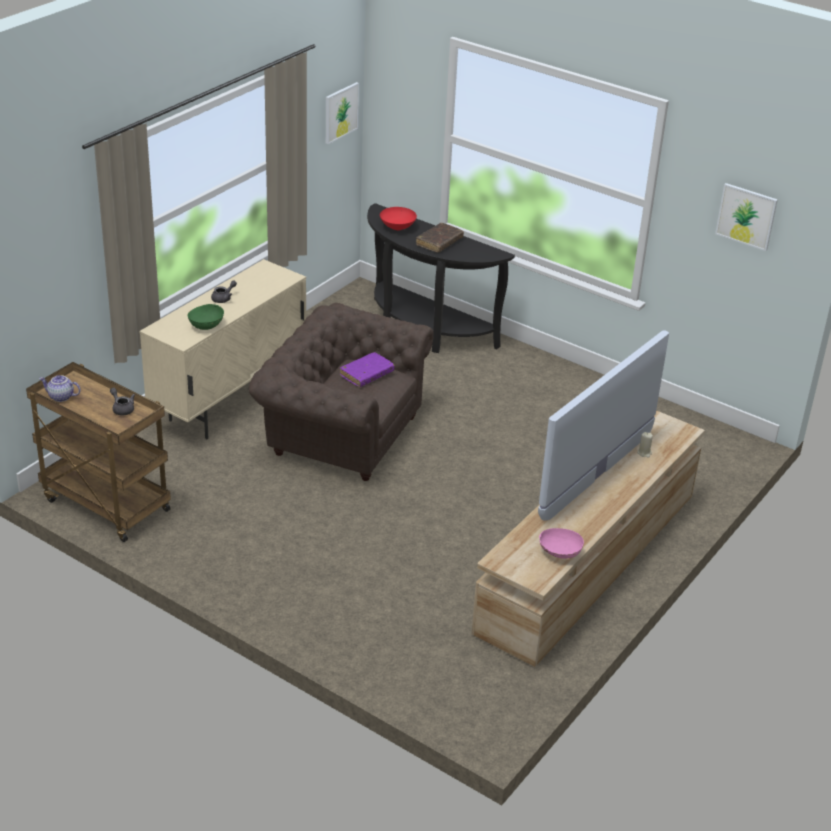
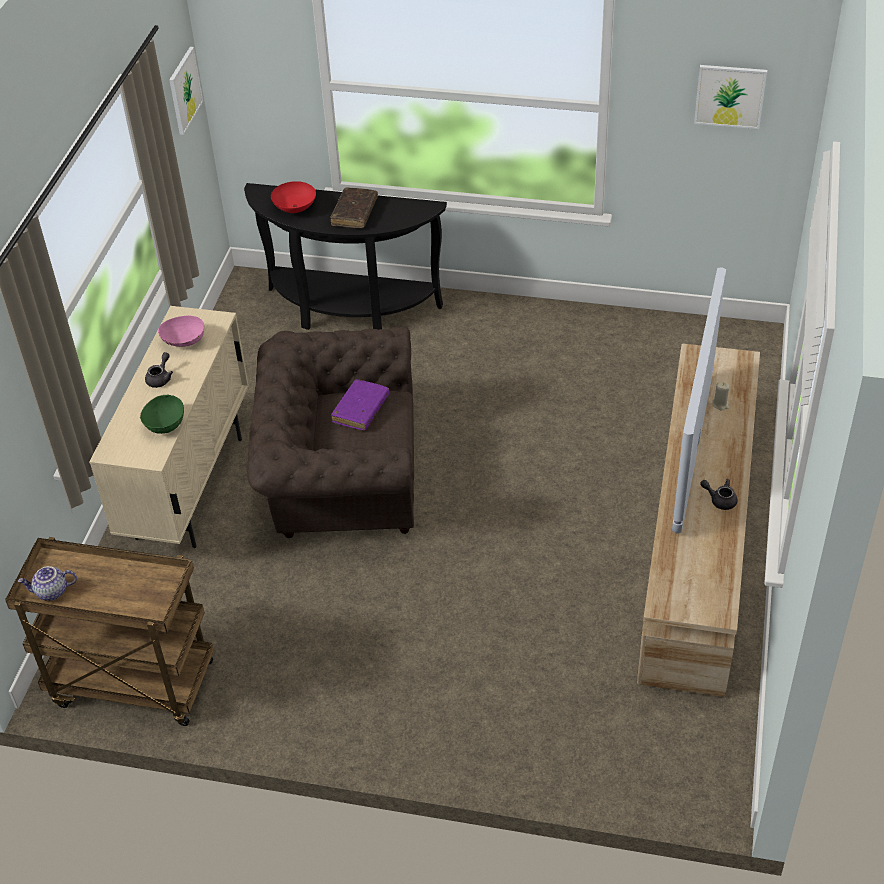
camera: 20 degrees left, 10 degrees up
grey teapot [110,388,135,415] -> grey teapot moved to [700,479,737,510]
pink bowl [539,528,584,559] -> pink bowl moved to [158,315,204,347]

